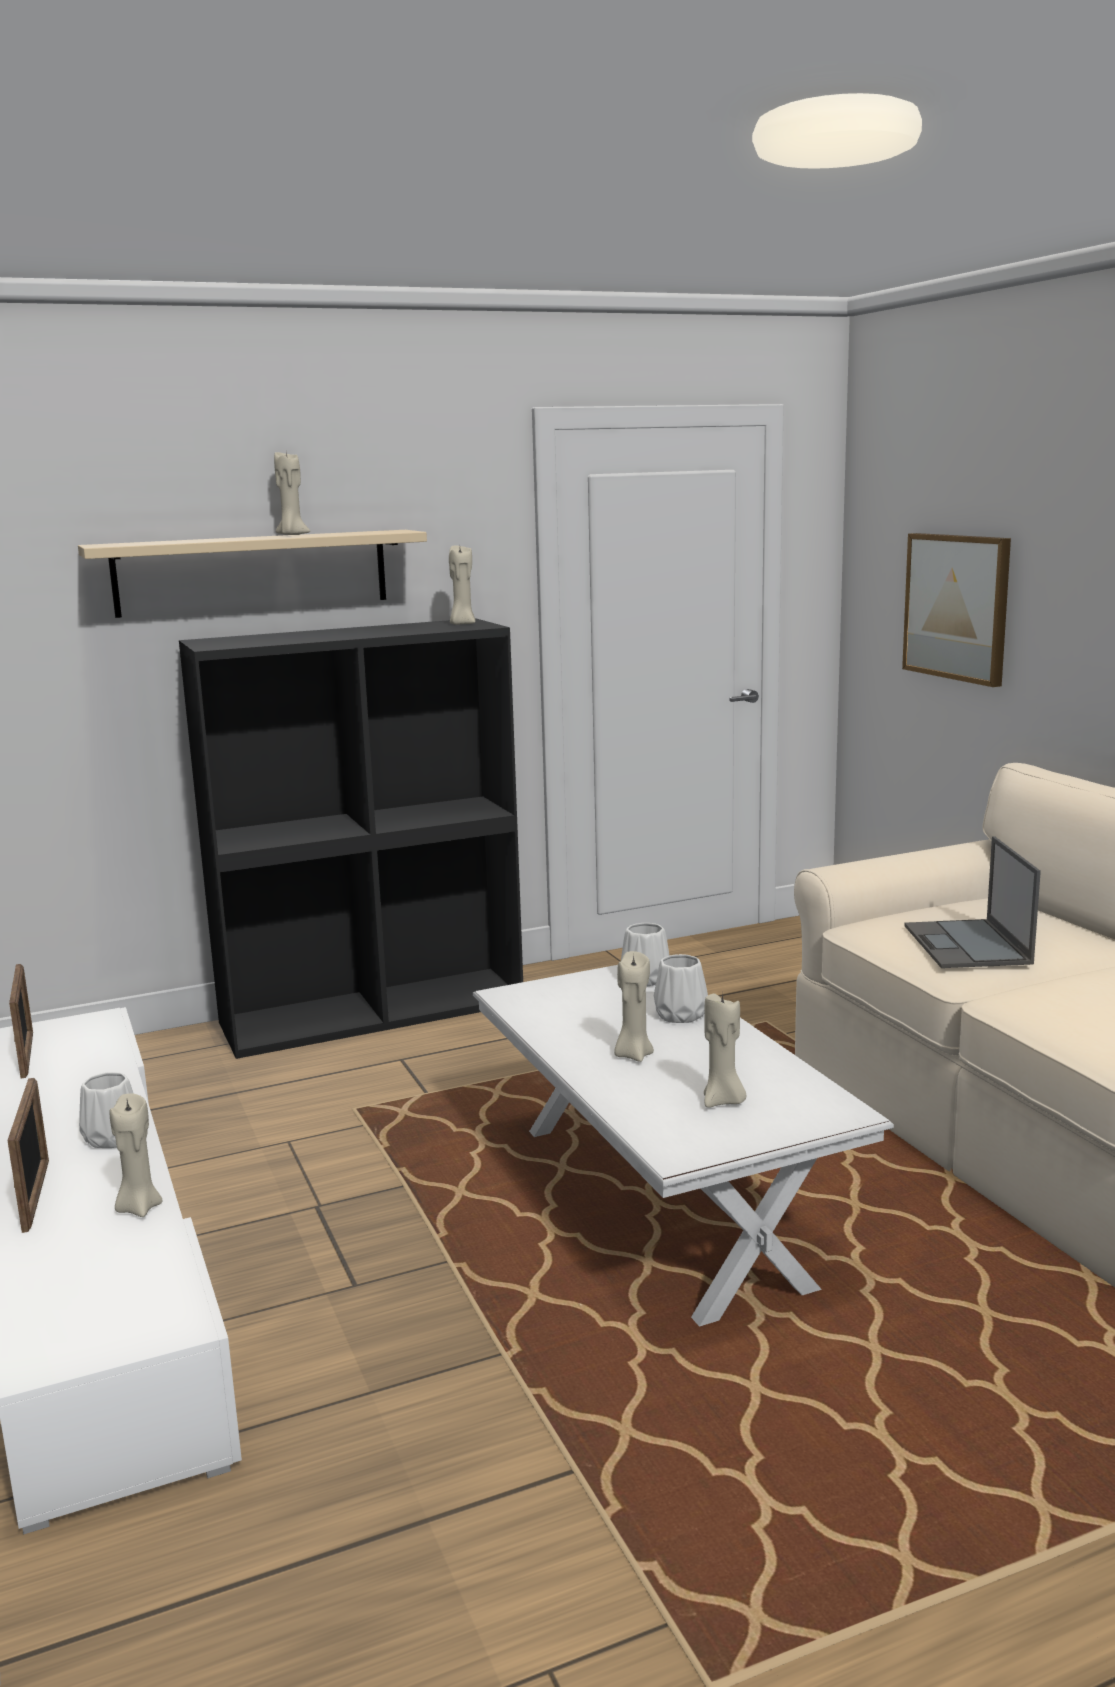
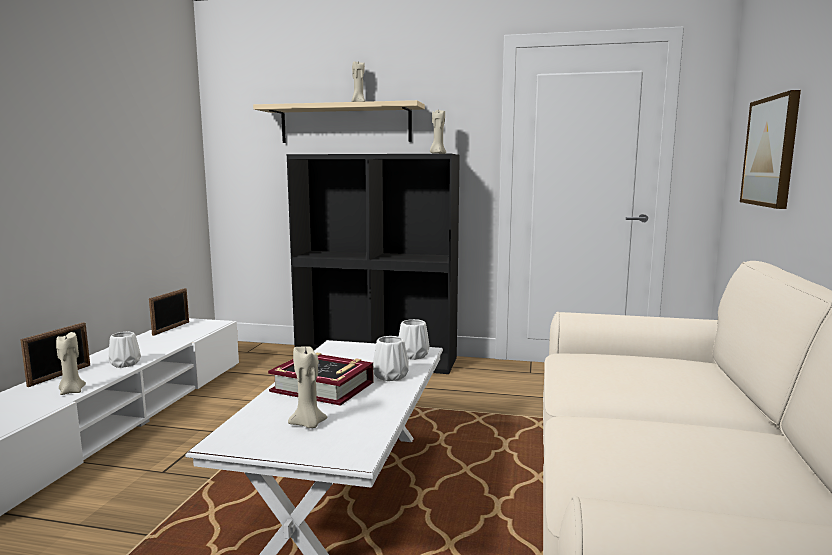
camera: 35 degrees right, 5 degrees down
beige candle [614,951,654,1062] -> book [268,353,374,406]
laptop [904,836,1041,968] -> none

